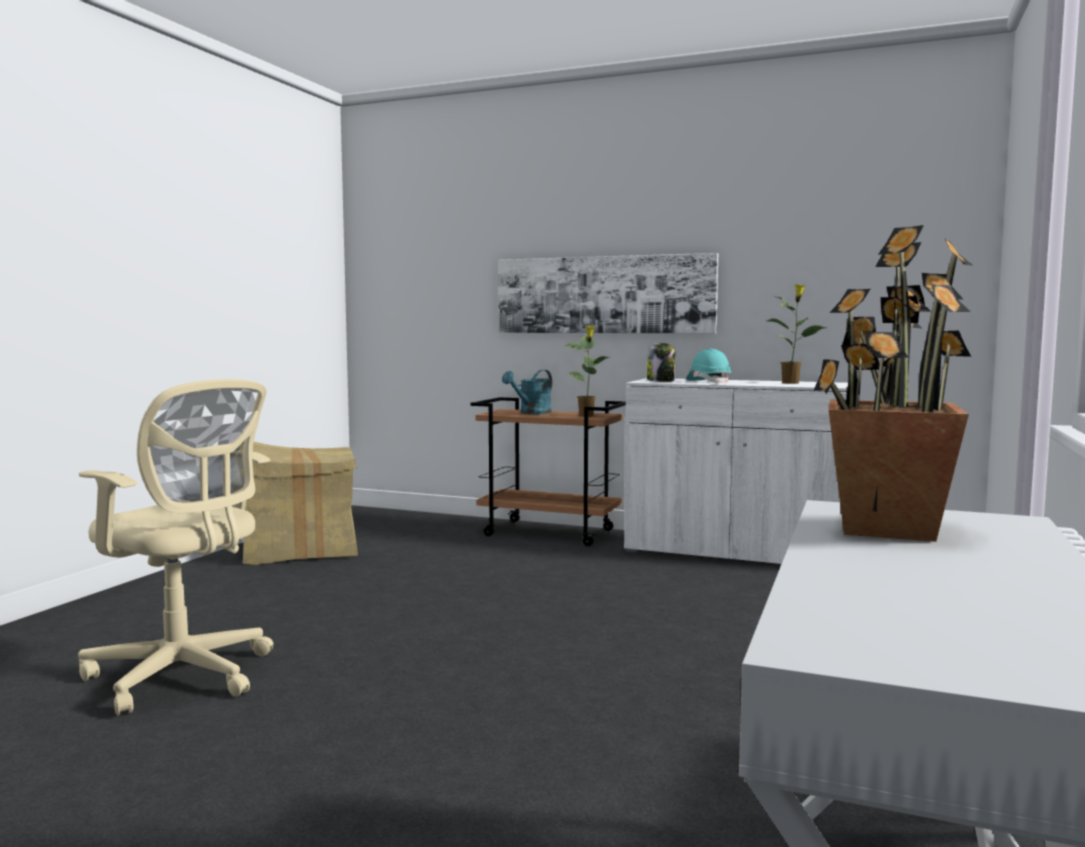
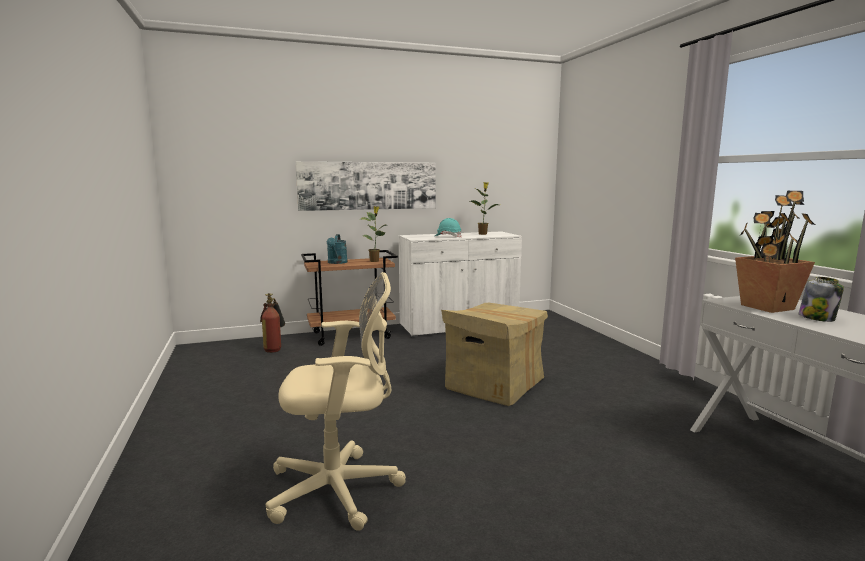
camera: 40 degrees left, 5 degrees up
cardboard box [243,442,358,565] -> cardboard box moved to [441,303,548,406]
jar [647,343,676,382] -> jar moved to [799,277,844,322]
none -> fire extinguisher [260,293,285,353]

